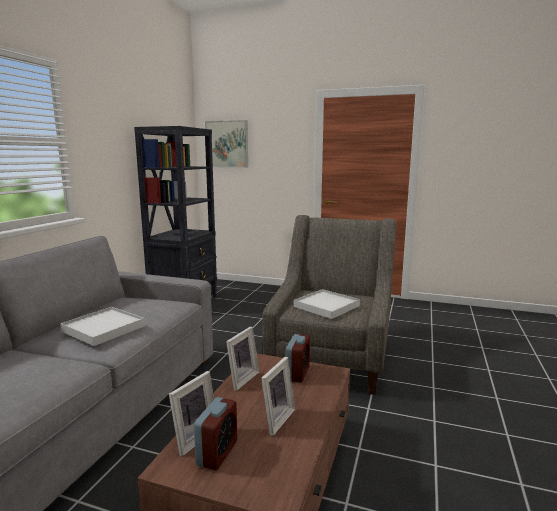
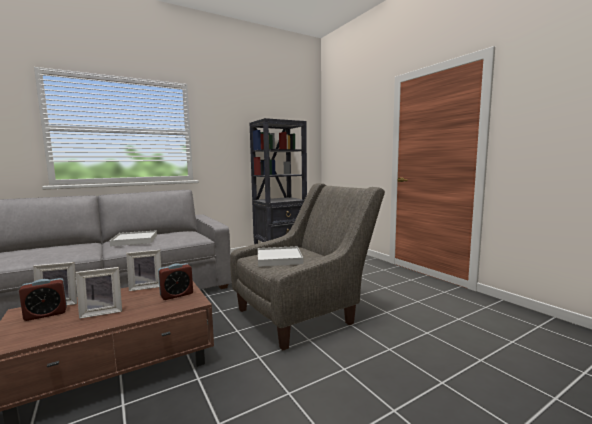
camera: 40 degrees right, 5 degrees down
picture [205,120,248,168] -> none

